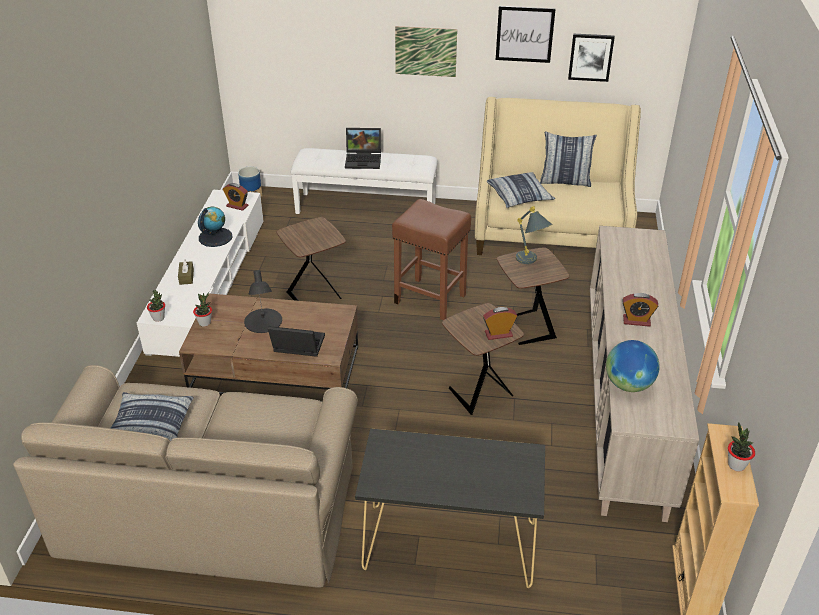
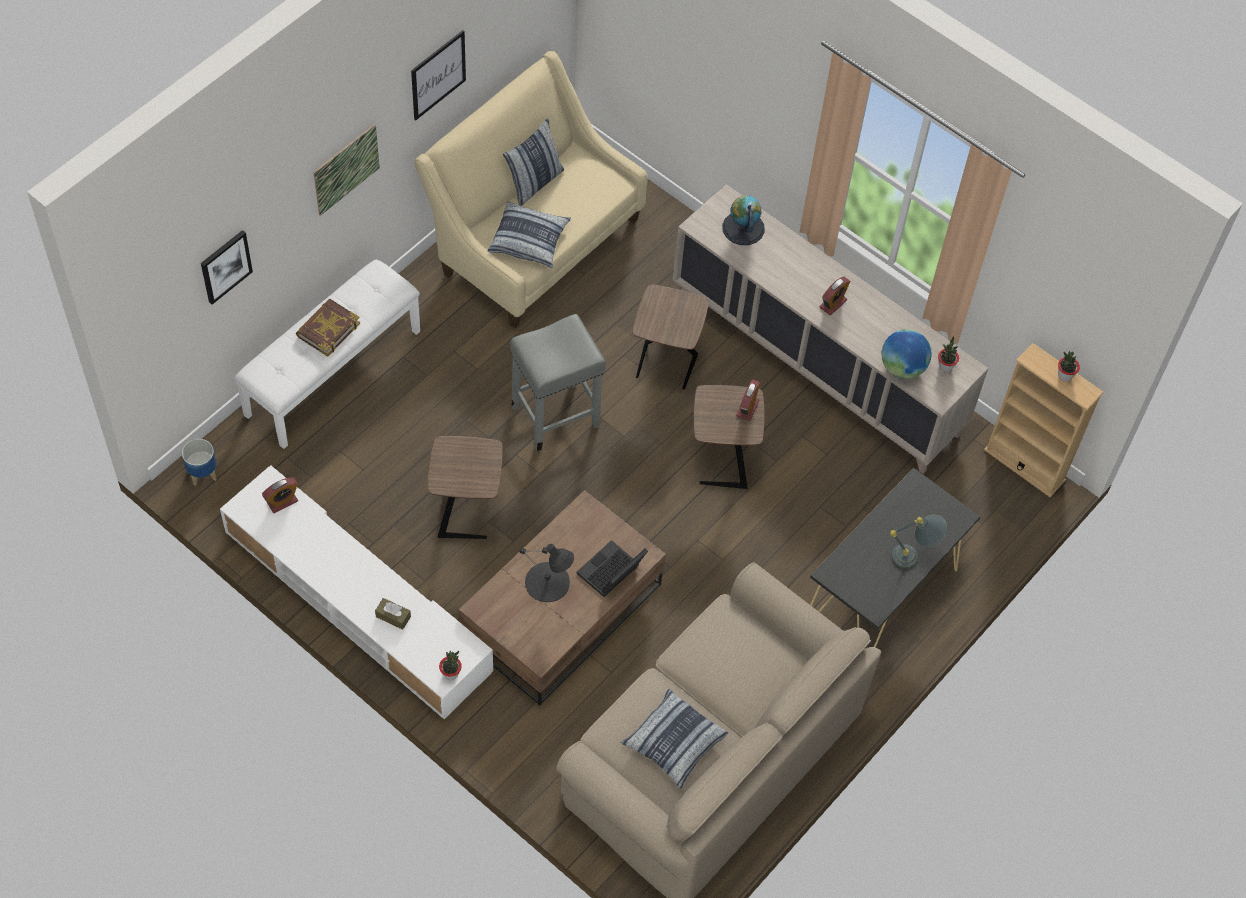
camera: 60 degrees left, 20 degrees up
potted plant [193,293,212,327] -> potted plant moved to [938,336,959,372]
globe [198,207,233,247] -> globe moved to [722,196,765,245]
laptop [345,128,381,169] -> book [296,299,360,357]
brown stool [392,199,471,320] -> grey stool [510,314,606,451]
grey table lamp [516,206,553,264] -> grey table lamp moved to [890,515,947,568]
picture [568,34,615,82] -> picture moved to [201,230,253,305]

